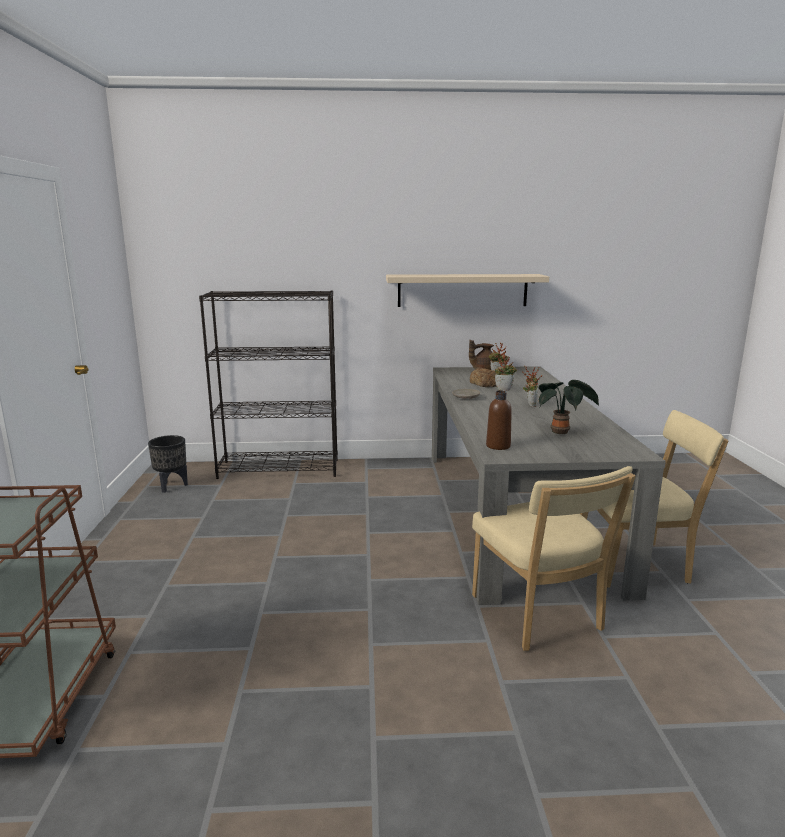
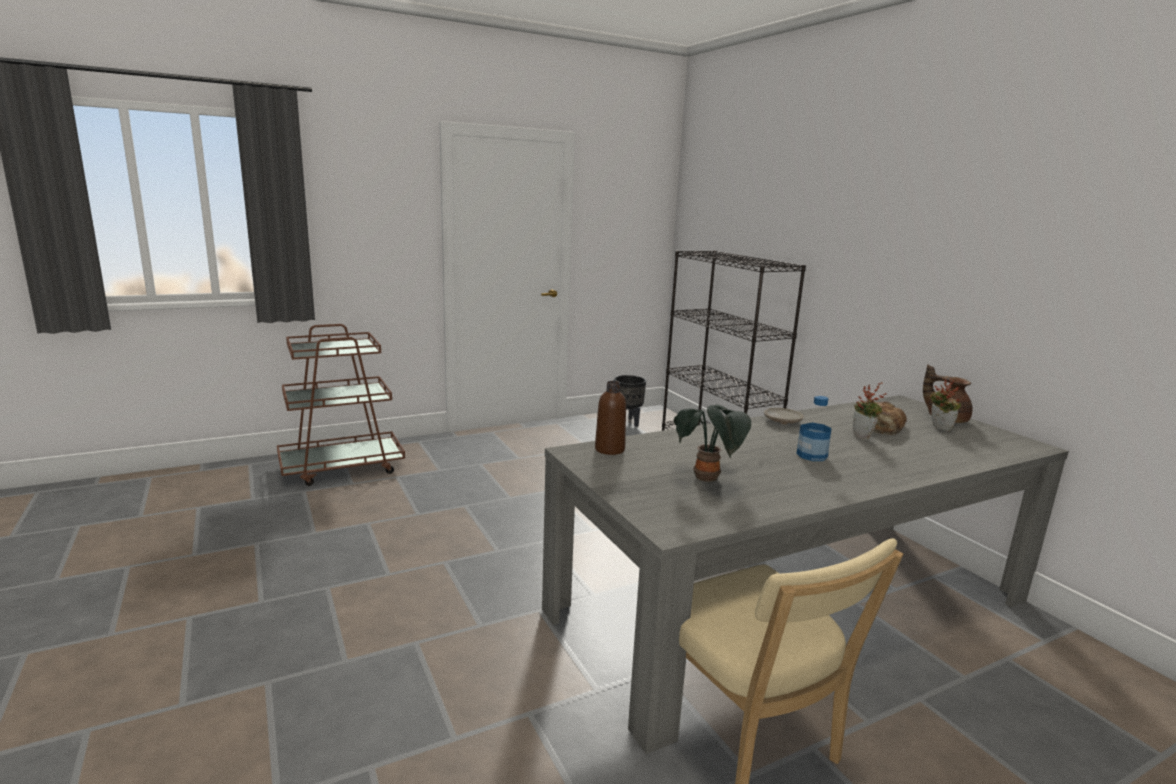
camera: 65 degrees right, 0 degrees up
beige shelf [386,274,549,307] -> none
beige chair [472,466,636,651] -> none
potted plant [522,367,543,407] -> bottle [796,396,832,461]

